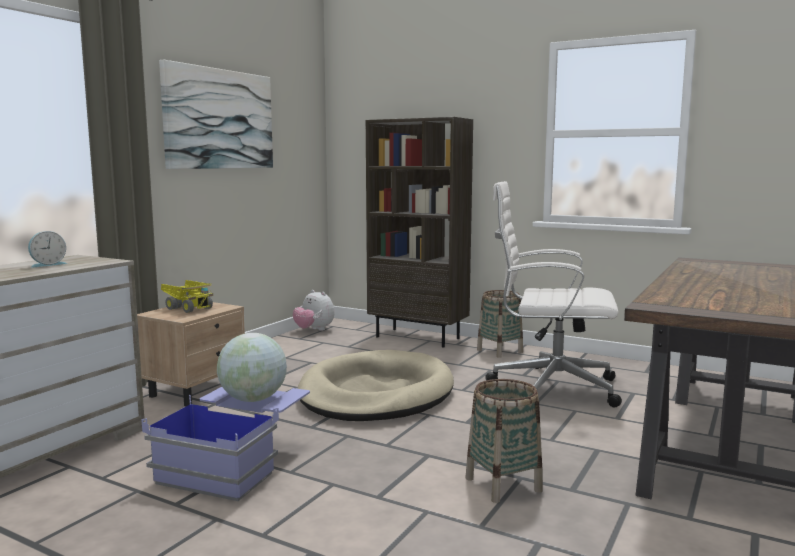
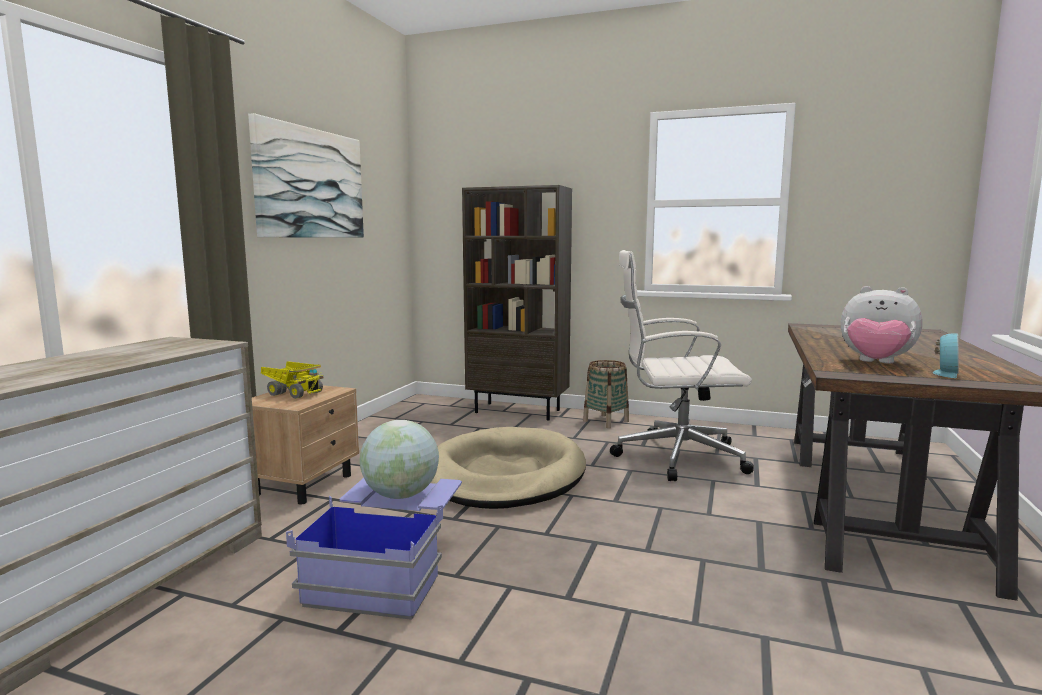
camera: 10 degrees left, 0 degrees up
alarm clock [28,231,67,267] -> alarm clock moved to [933,333,959,378]
plush toy [293,290,334,331] -> plush toy moved to [841,286,923,363]
basket [465,379,543,503] -> none

